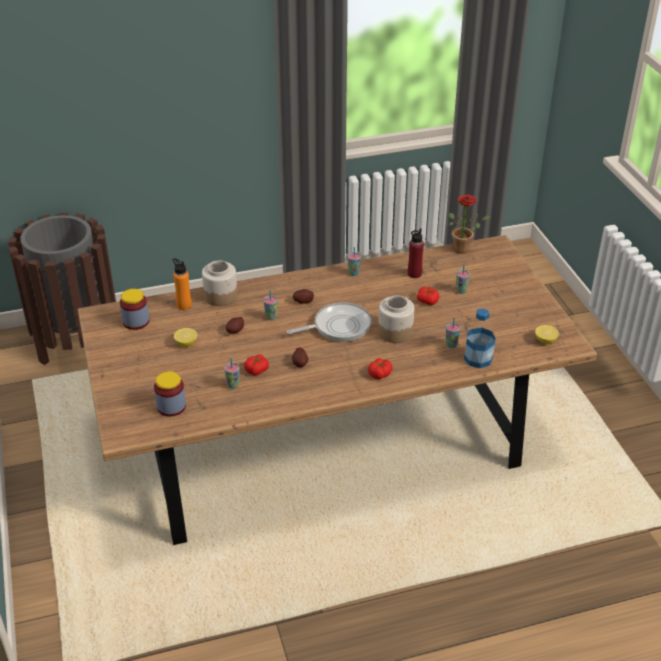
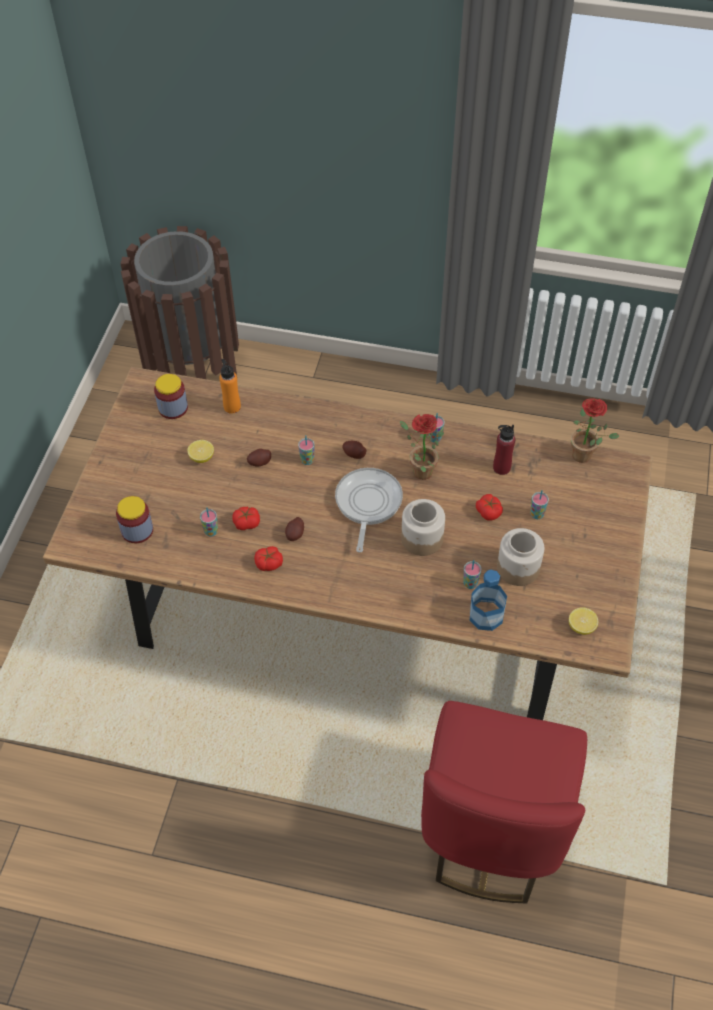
camera: 30 degrees right, 15 degrees up
jar [202,261,237,306] -> jar moved to [497,528,544,586]
frying pan [287,302,372,342] -> frying pan turned 90 degrees counterclockwise [335,468,403,553]
tomato [368,358,393,379] -> tomato moved to [254,546,283,571]
none -> potted plant [400,414,444,480]
none -> red chair [421,701,587,903]

